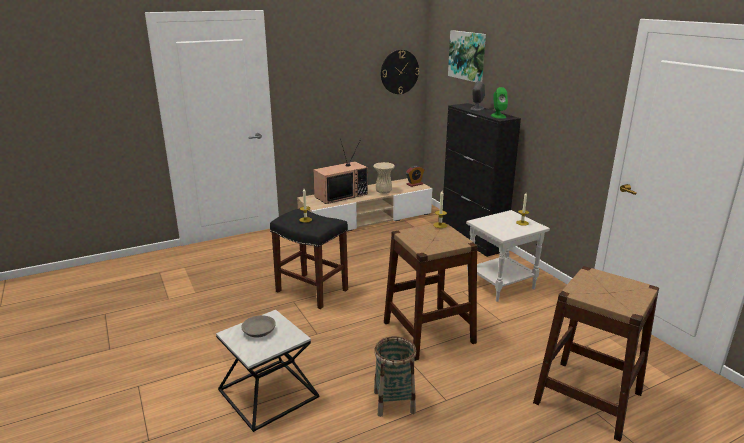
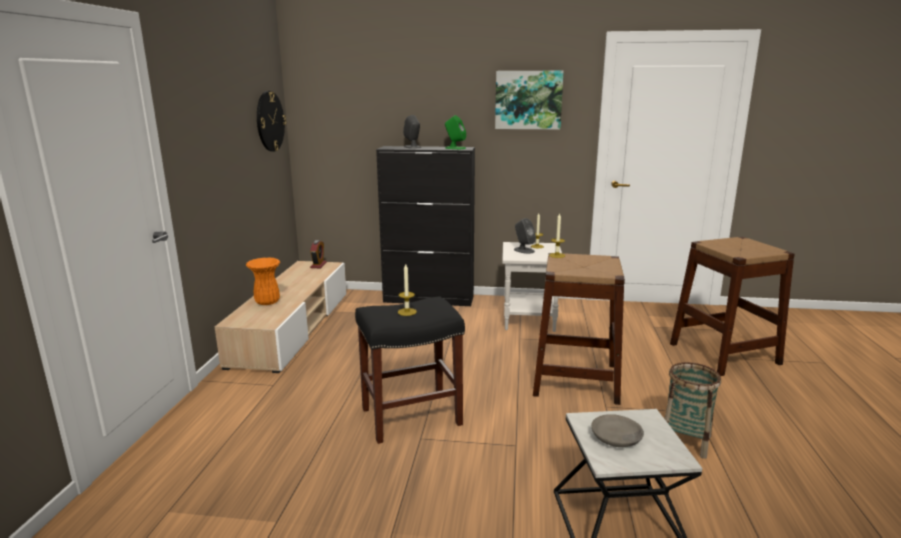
camera: 55 degrees left, 5 degrees down
television [313,139,368,204] -> orange vase [246,257,280,305]
beige vase [373,162,395,194] -> none
picture [448,30,486,82] -> picture moved to [495,71,564,130]
none -> grey speaker [514,218,536,254]

